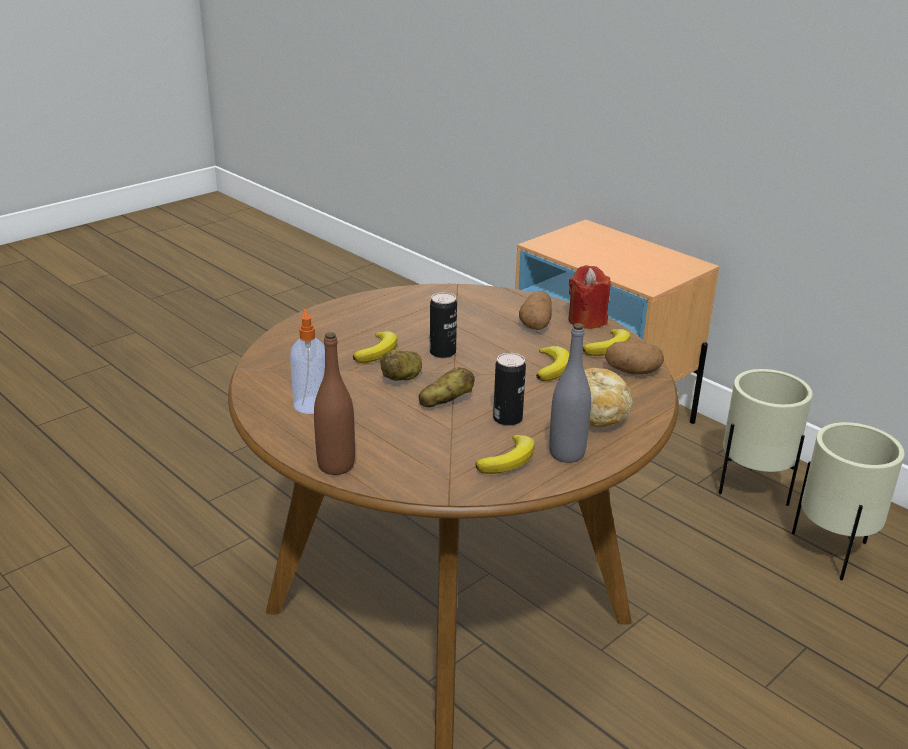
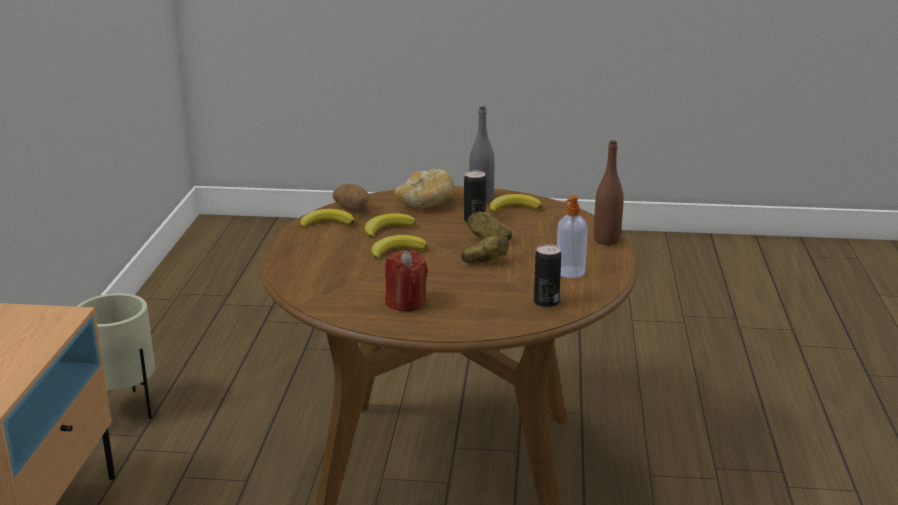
camera: 130 degrees left, 5 degrees down
banana [353,331,397,363] -> banana moved to [371,235,427,260]
can [430,292,457,358] -> can moved to [534,244,561,308]
potato [519,291,552,330] -> none
red candle [568,265,610,329] -> red candle moved to [385,250,428,311]
beige planter [792,422,904,580] -> none

